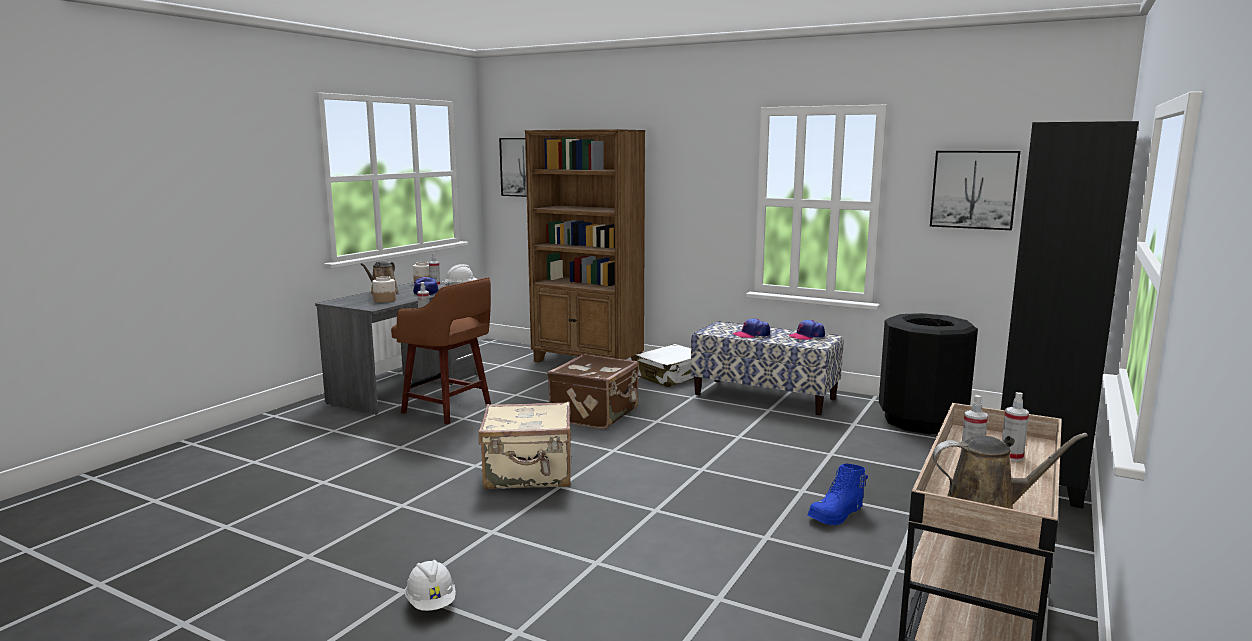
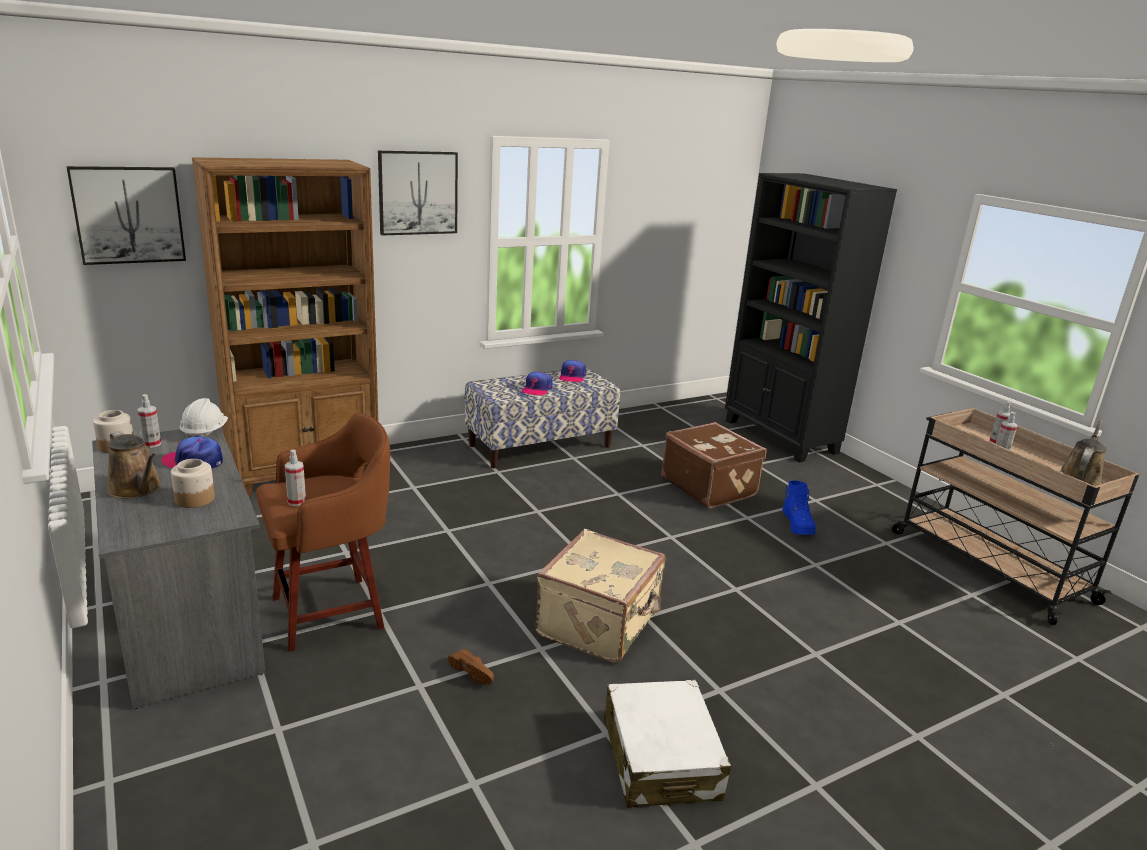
camera: 60 degrees left, 10 degrees up
white hard hat [405,560,456,611] -> none
brown suitcase [547,354,639,429] -> brown suitcase moved to [661,422,766,508]
white suitcase [635,344,694,387] -> white suitcase moved to [604,680,731,808]
black trash can [879,313,978,434] -> none
picture [930,151,1021,230] -> picture moved to [378,151,458,235]
none -> brown shoe [448,649,494,685]

